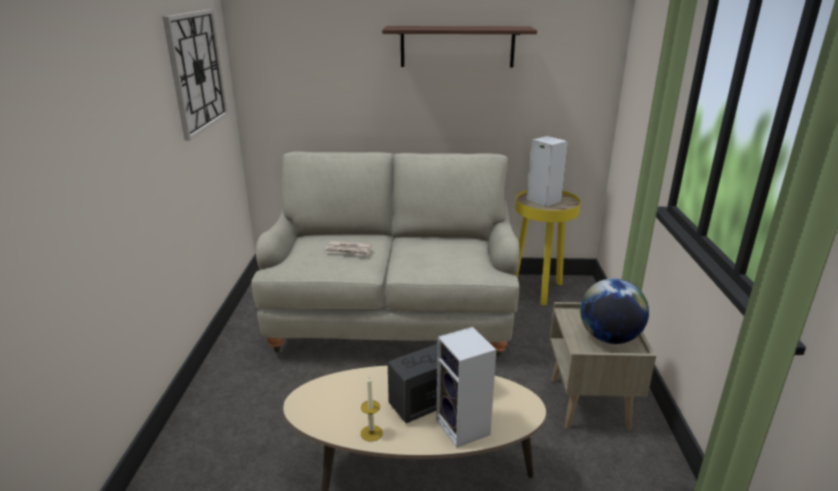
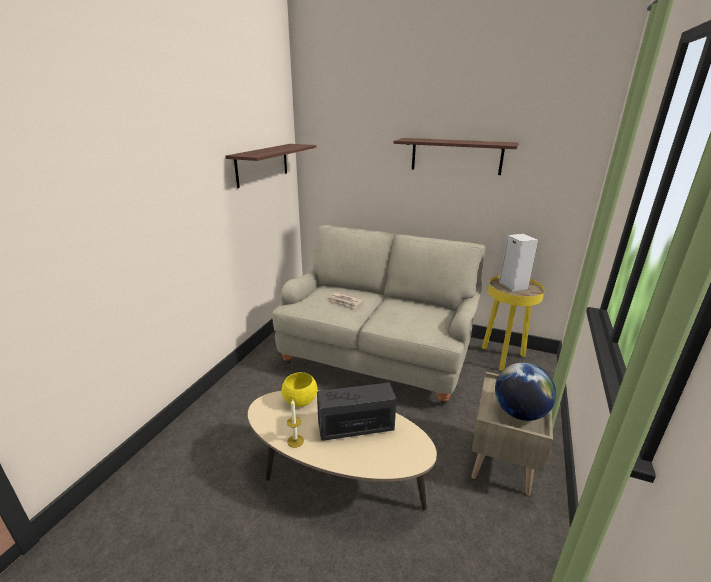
camera: 20 degrees right, 0 degrees up
wall clock [163,9,228,141] -> shelf [225,144,316,188]
speaker [436,327,496,448] -> none
none -> yellow bowl [282,372,317,407]

